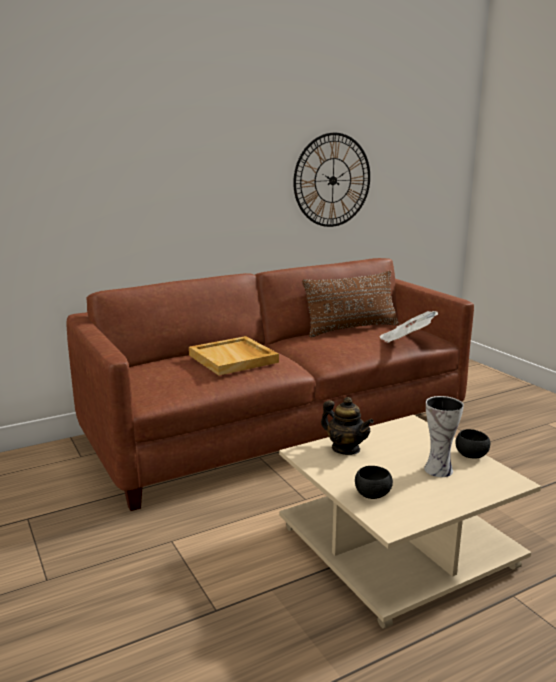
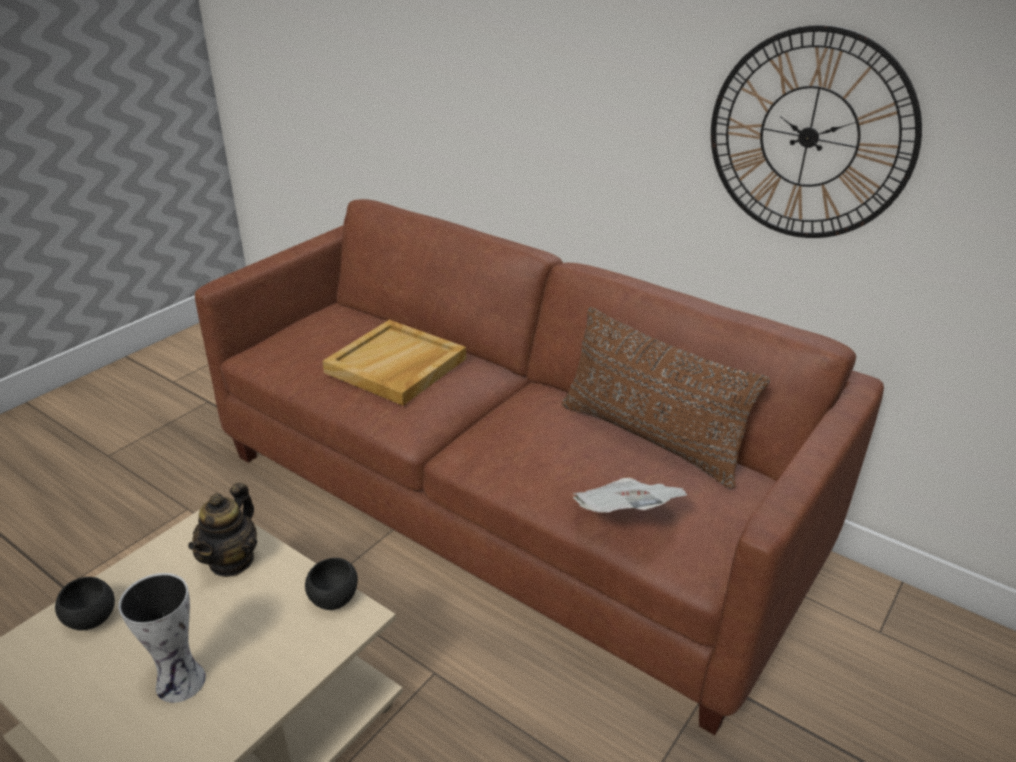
camera: 65 degrees right, 15 degrees up
black bowl [455,429,490,459] -> black bowl moved to [305,558,358,610]

